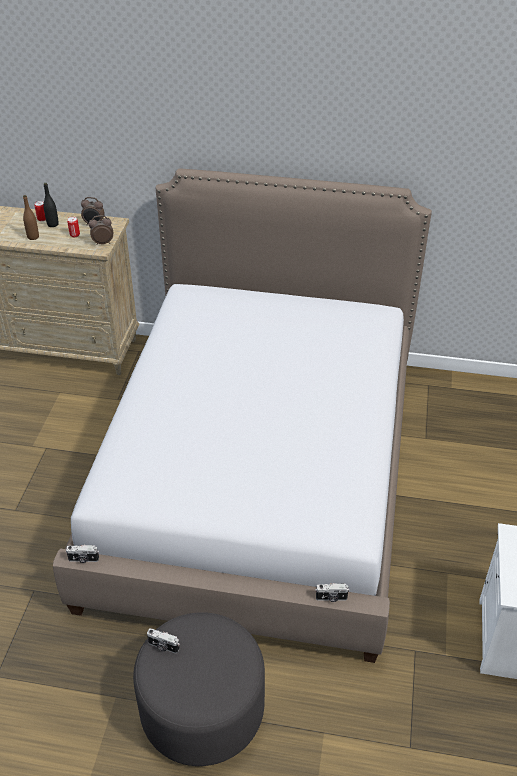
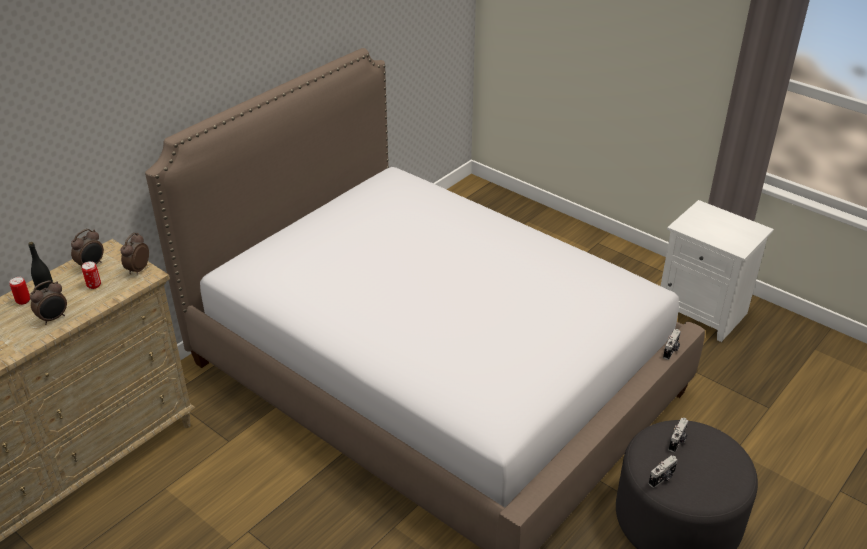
camera: 60 degrees left, 5 degrees down
brown bottle [23,195,39,240] -> alarm clock [30,280,67,325]
camera [66,545,99,563] -> camera moved to [669,418,689,453]

